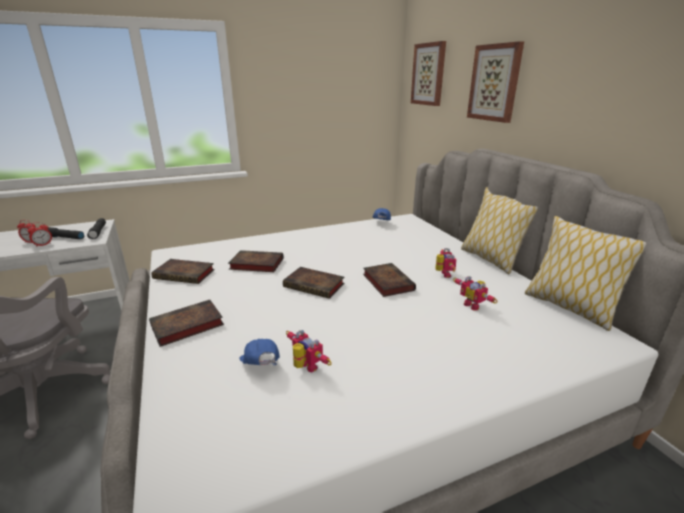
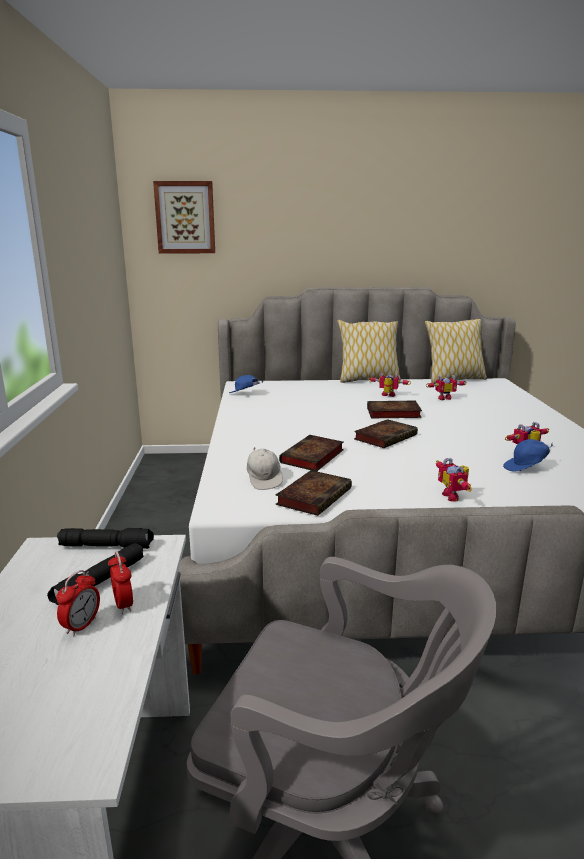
camera: 70 degrees left, 5 degrees down
book [149,300,224,347] -> toy robot [436,458,472,502]
picture [467,41,524,123] -> none
none -> white cap [247,447,283,490]

